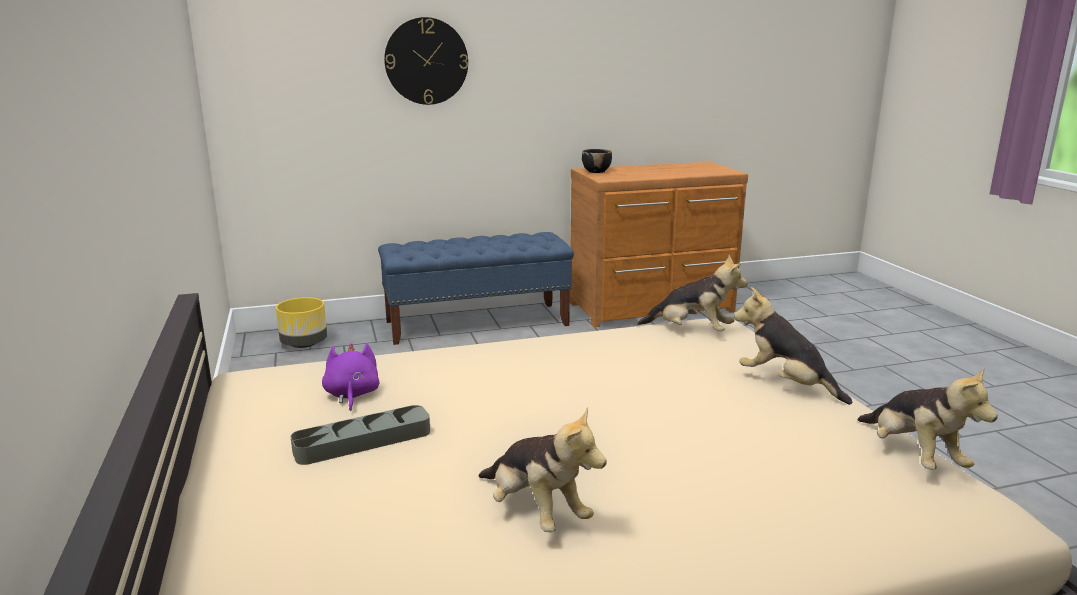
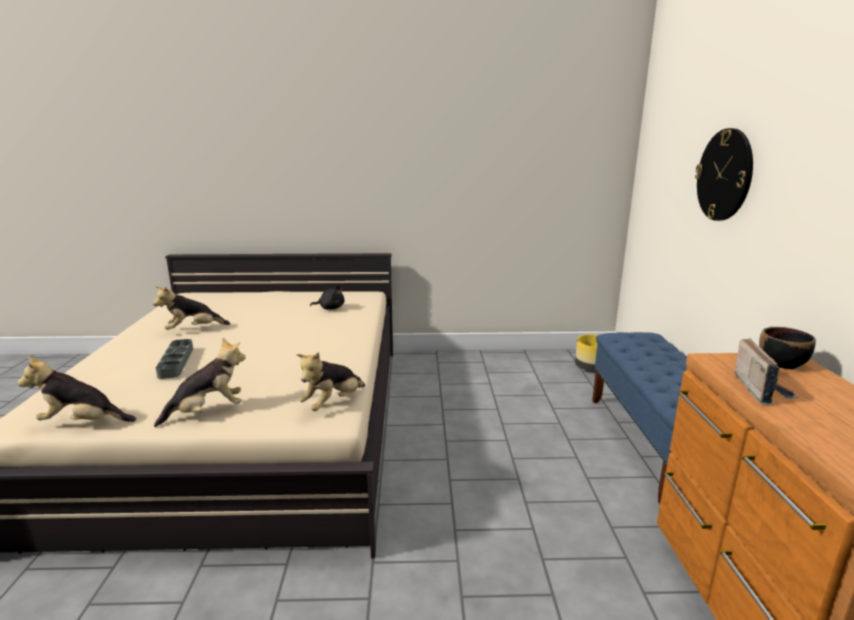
camera: 105 degrees right, 0 degrees up
grey tray [291,405,430,465] -> grey tray moved to [156,339,193,379]
purple plush toy [322,343,379,411] -> black plush toy [310,285,345,310]
none -> radio [735,338,799,404]

